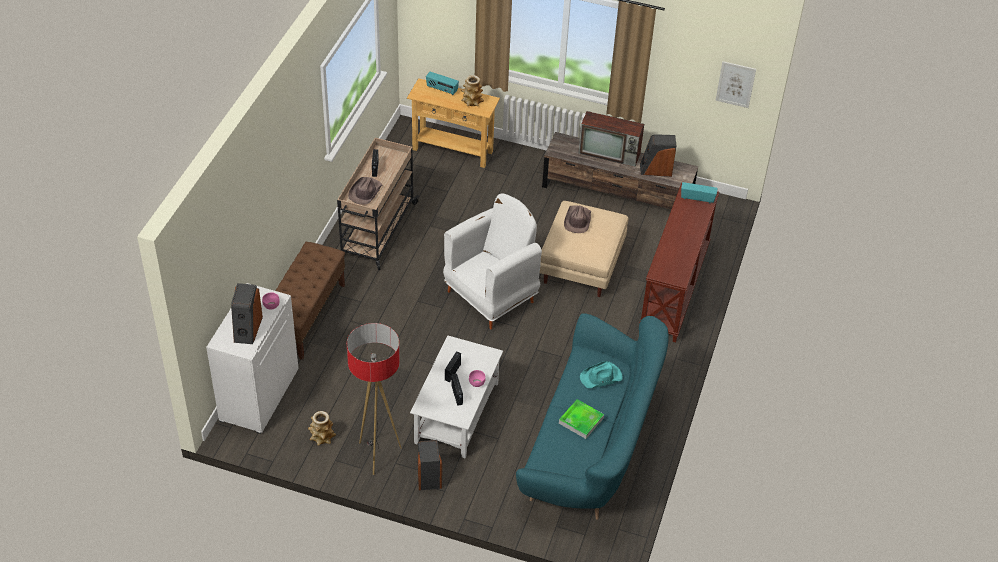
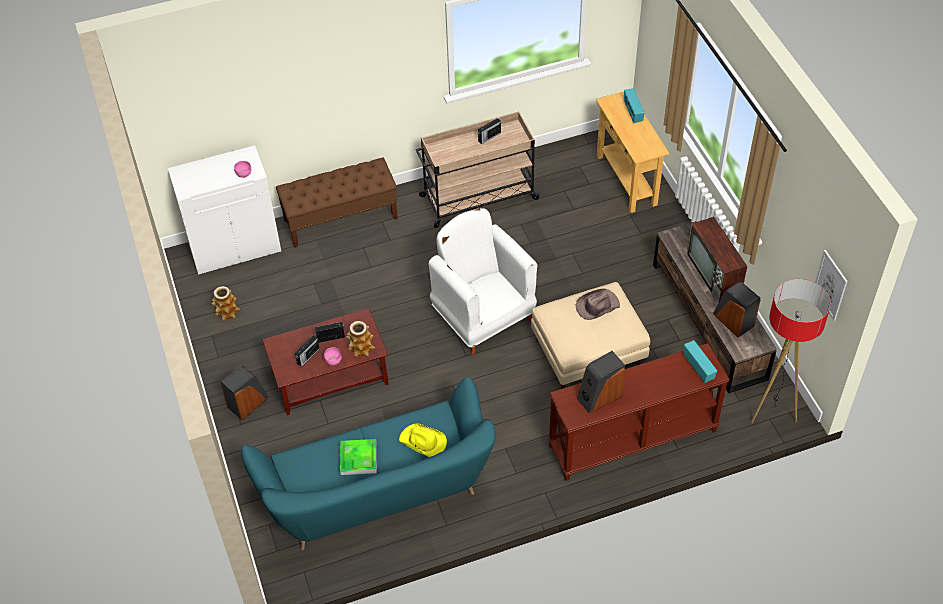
camera: 55 degrees right, 5 degrees up
speaker [231,283,263,344] -> speaker moved to [577,351,626,413]
floor lamp [347,323,402,475] -> floor lamp moved to [751,279,831,423]
brown hat [348,177,383,205] -> none
white coffee table [410,335,503,458] -> brown coffee table [262,308,389,415]
white armchair [443,193,542,329] -> white armchair turned 135 degrees counterclockwise [429,209,537,355]
vase [461,75,484,106] -> vase moved to [346,321,375,357]
turquoise hat [580,361,623,388] -> yellow hat [399,423,447,457]

